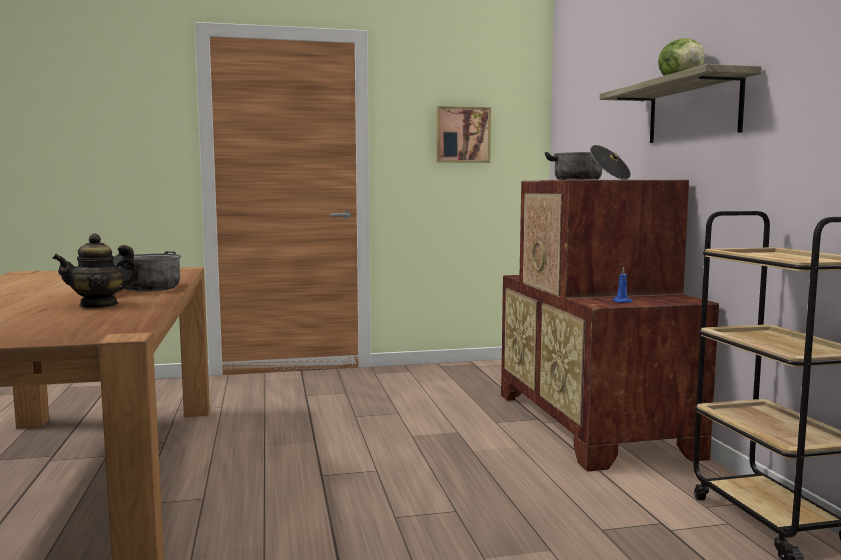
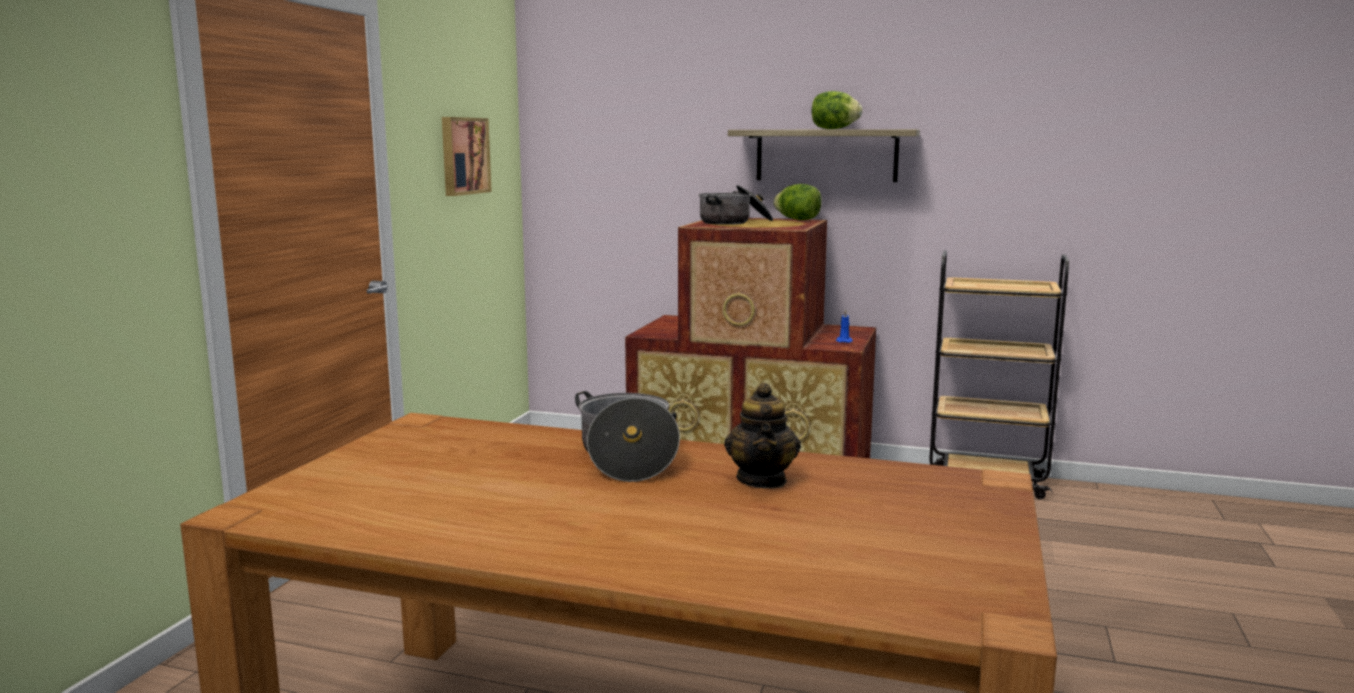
camera: 60 degrees left, 5 degrees up
none -> lettuce [773,184,822,220]

